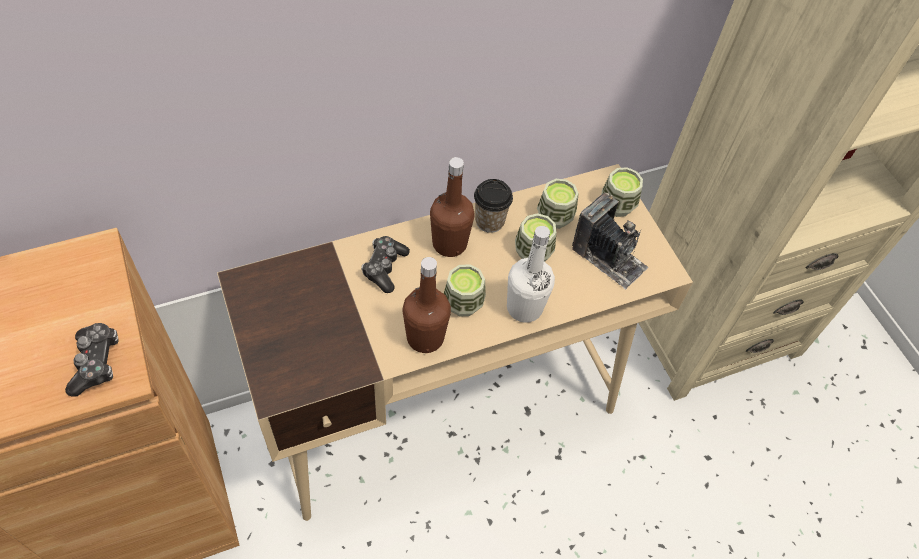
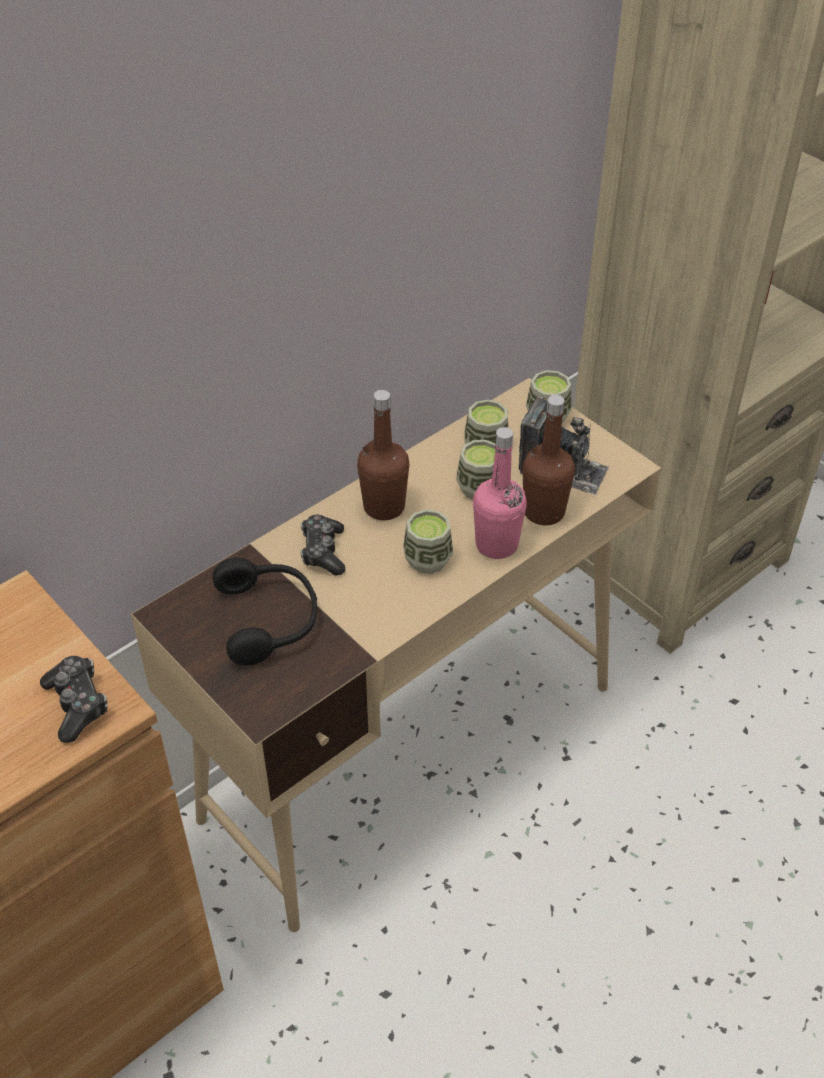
camera: 15 degrees left, 10 degrees down
brown bottle [403,257,451,353] -> brown bottle moved to [522,395,575,526]
cup [474,179,513,233] -> none
white bottle [507,226,555,323] -> pink bottle [473,427,527,559]
none -> black headphones [213,558,317,666]

